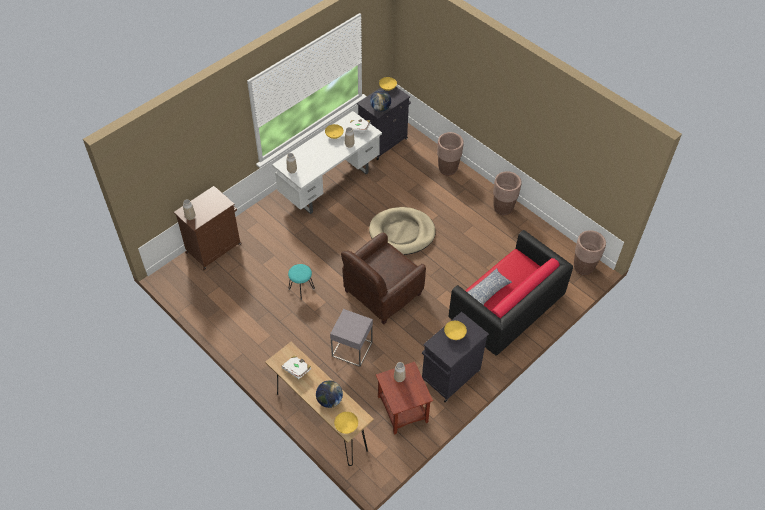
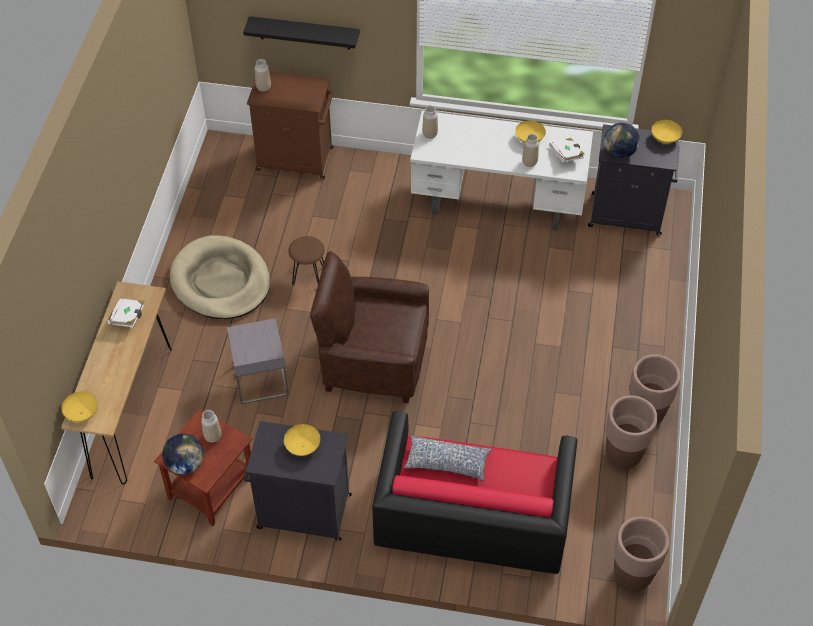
camera: 55 degrees right, 0 degrees up
turquoise stool [288,264,315,300] -> brown stool [288,236,324,286]
globe [316,380,343,408] -> globe moved to [162,434,204,475]
beige dog bed [369,207,436,255] -> beige dog bed moved to [170,235,270,319]
brown planter [437,132,464,176] -> brown planter moved to [606,395,658,469]
none -> black shelf [243,16,360,49]

